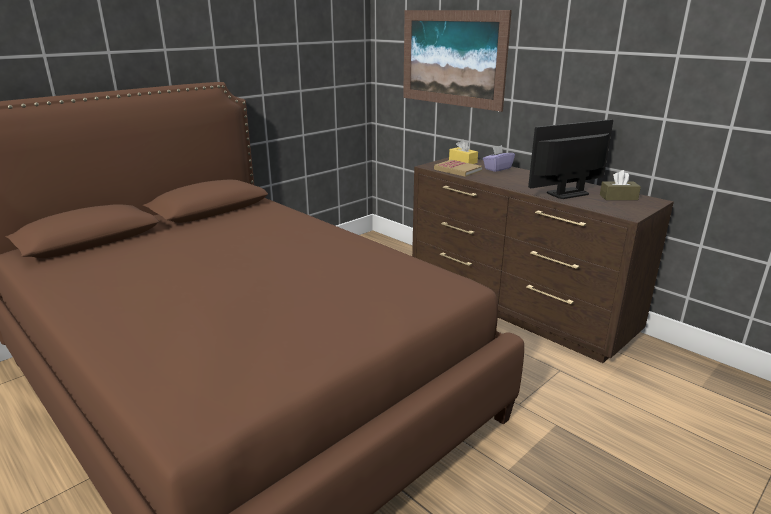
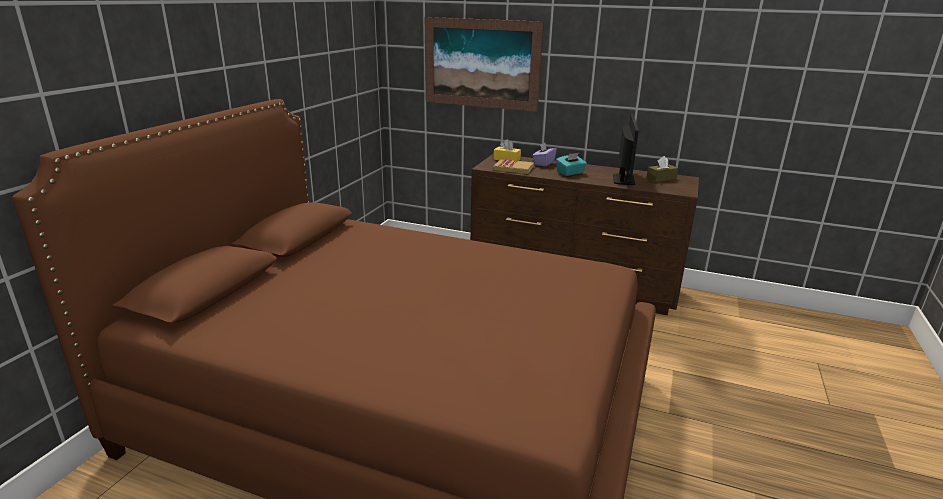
camera: 25 degrees left, 0 degrees up
monitor [528,119,613,199] -> monitor turned 150 degrees clockwise [613,114,639,185]
none -> turquoise tissue box [556,153,587,176]

